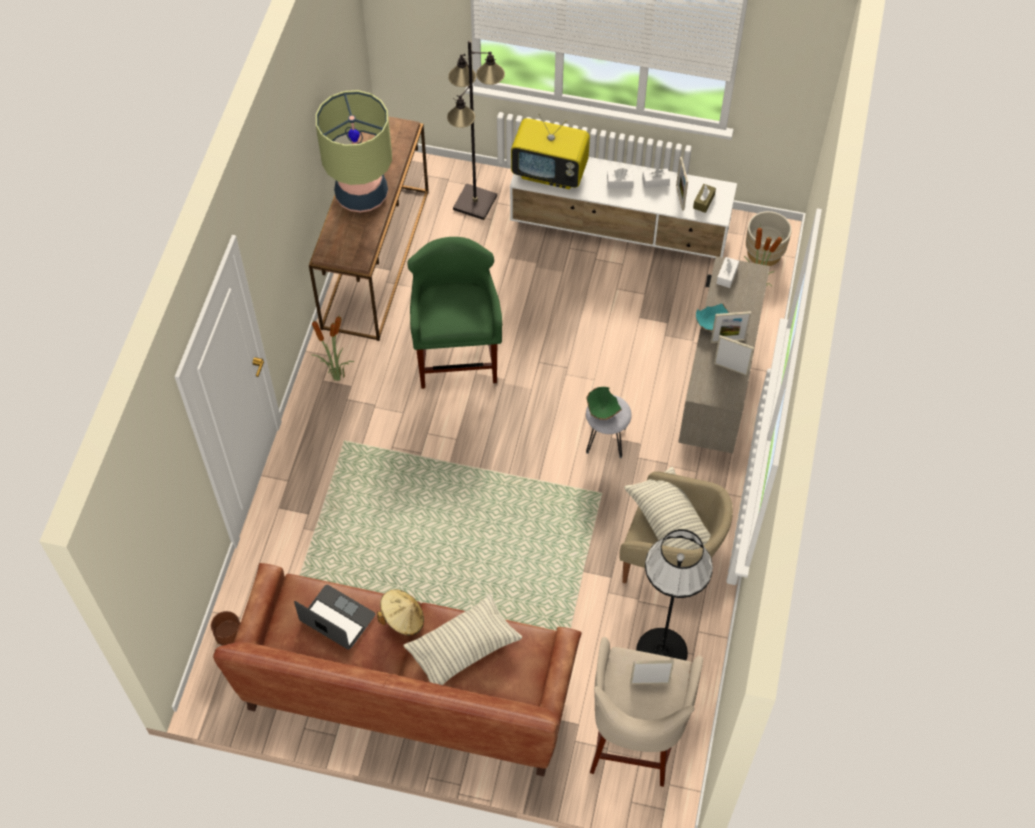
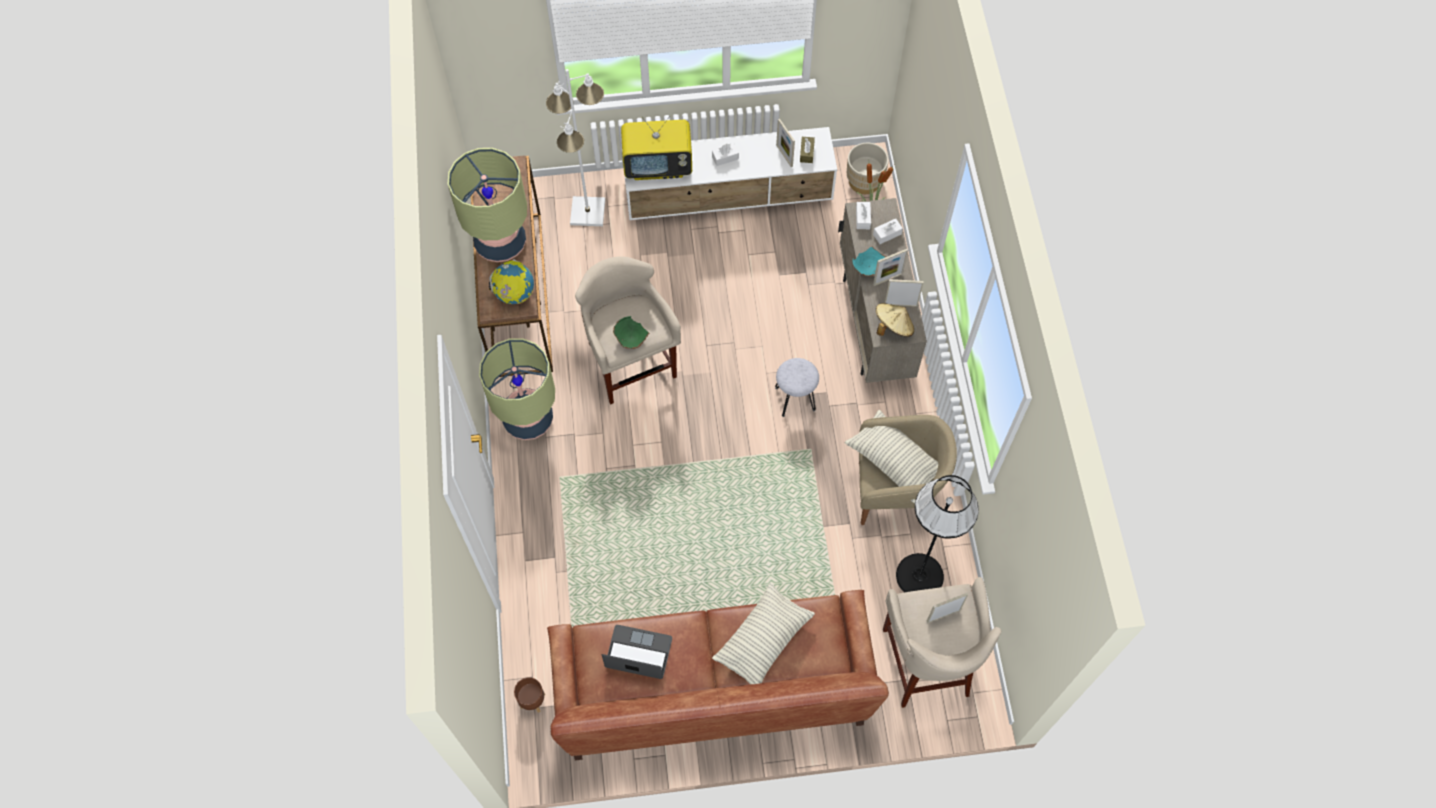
camera: 20 degrees left, 5 degrees up
potted plant [311,315,354,381] -> table lamp [479,338,555,440]
beige hat [377,590,424,636] -> beige hat moved to [876,303,914,337]
green stool [408,237,502,389] -> beige stool [575,256,681,405]
black floor lamp [447,41,505,220] -> white floor lamp [546,69,605,226]
green bowl [586,387,622,420] -> green bowl moved to [613,316,649,349]
white tissue box [642,169,670,188] -> white tissue box moved to [873,218,903,244]
none -> globe [489,259,534,304]

